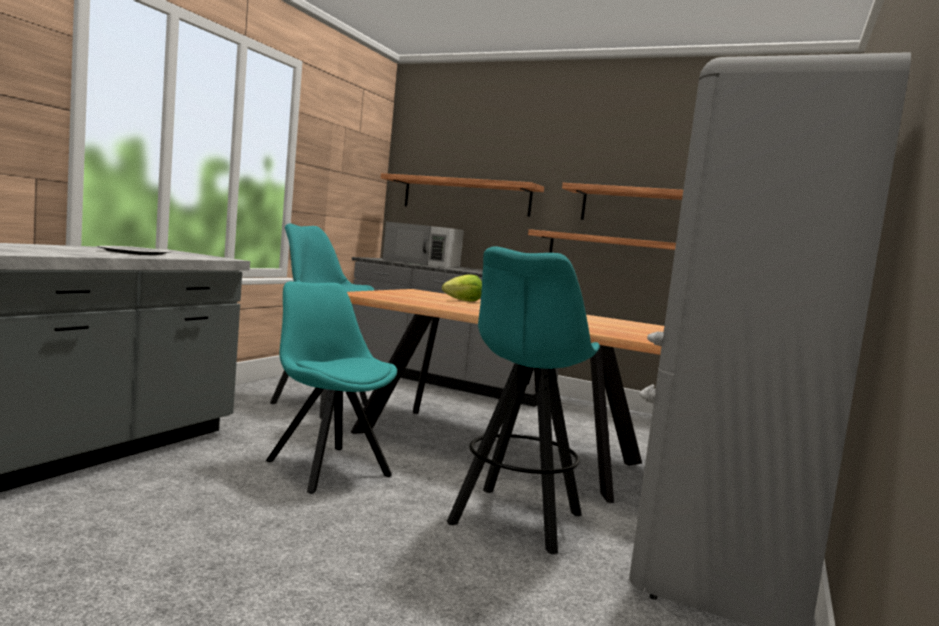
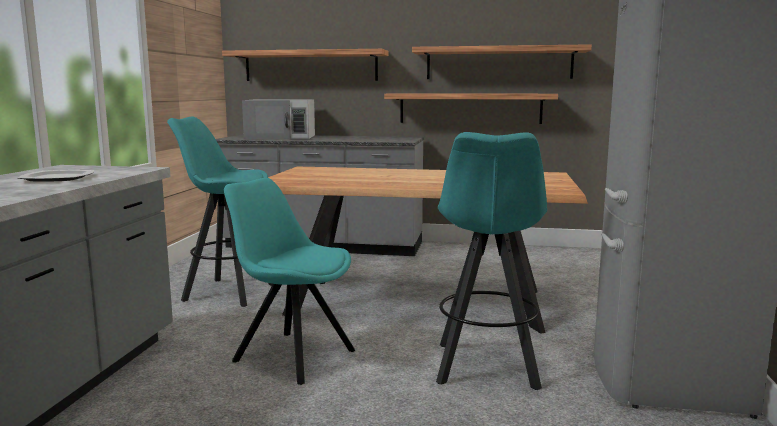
camera: 15 degrees left, 5 degrees up
lettuce [442,274,482,302] -> none

